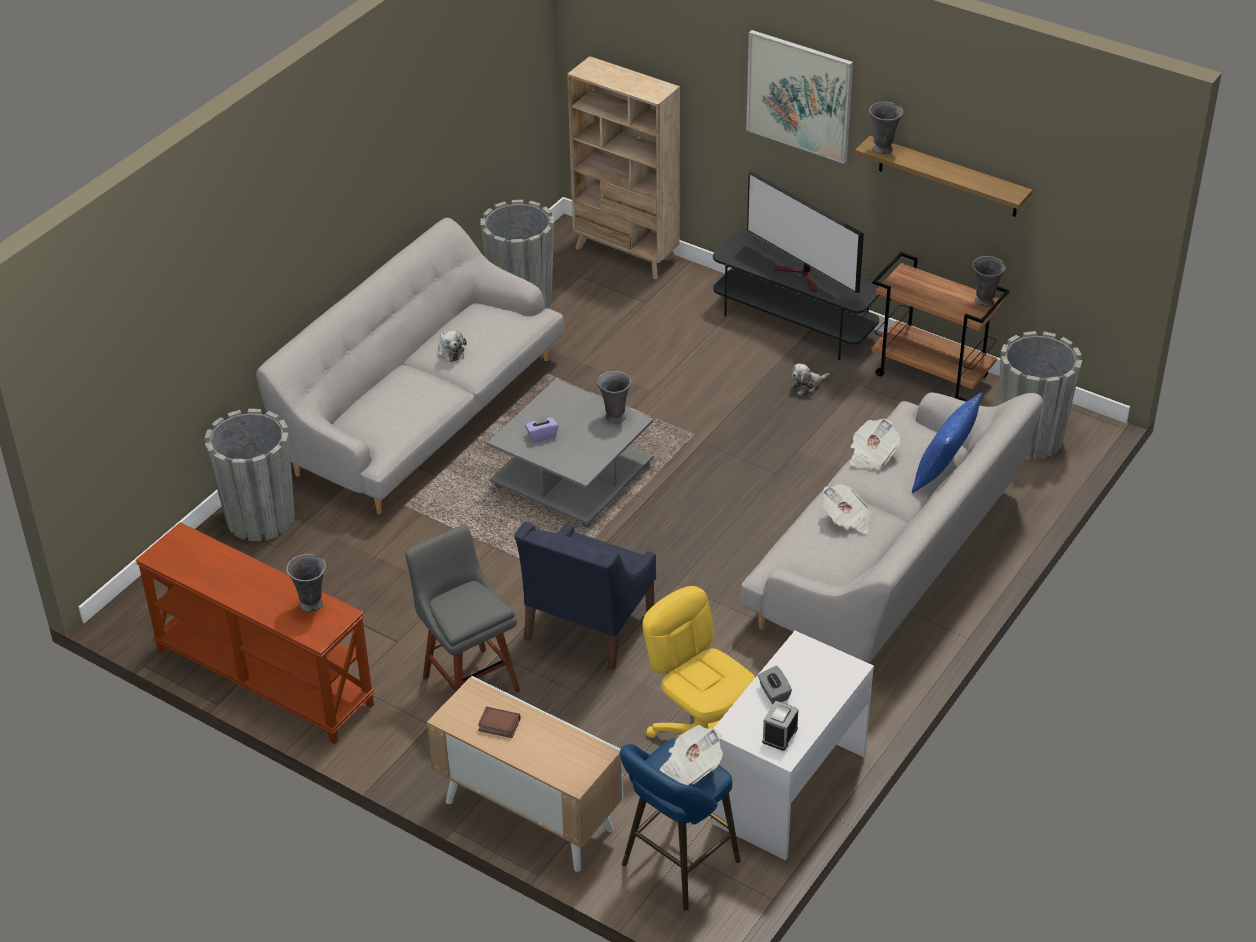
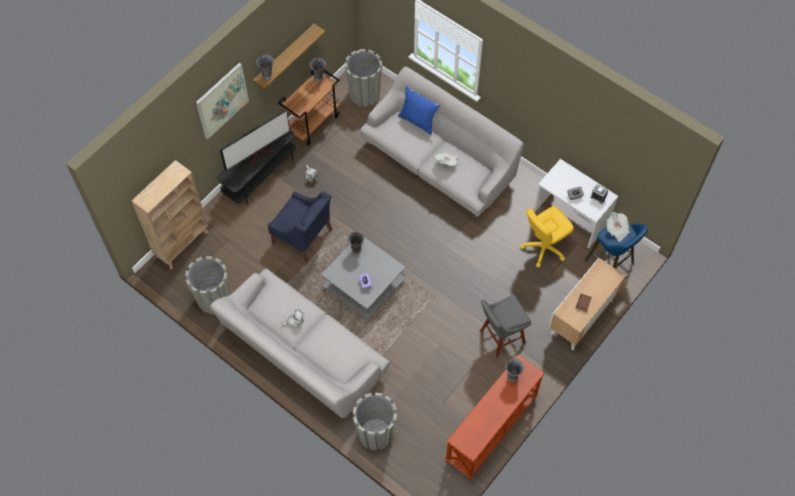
camera: 85 degrees left, 20 degrees up
blue armchair [514,522,656,671] -> blue armchair moved to [268,191,332,263]
newspaper [850,419,900,470] -> none

